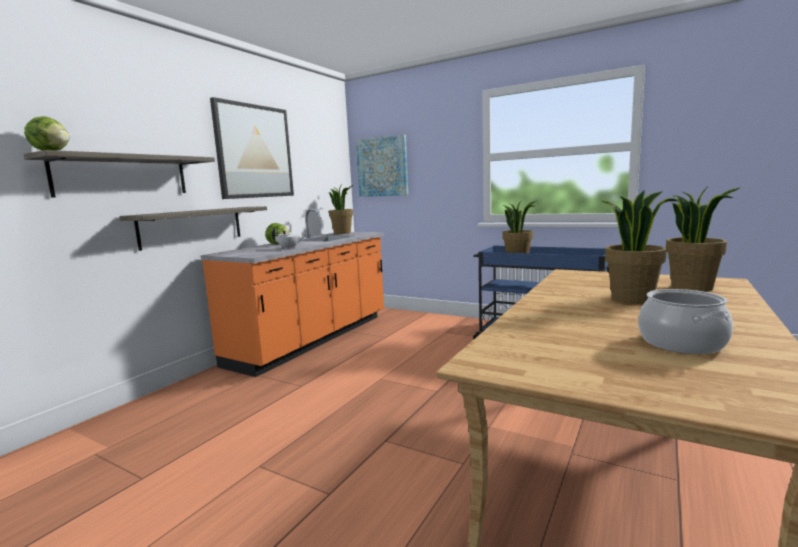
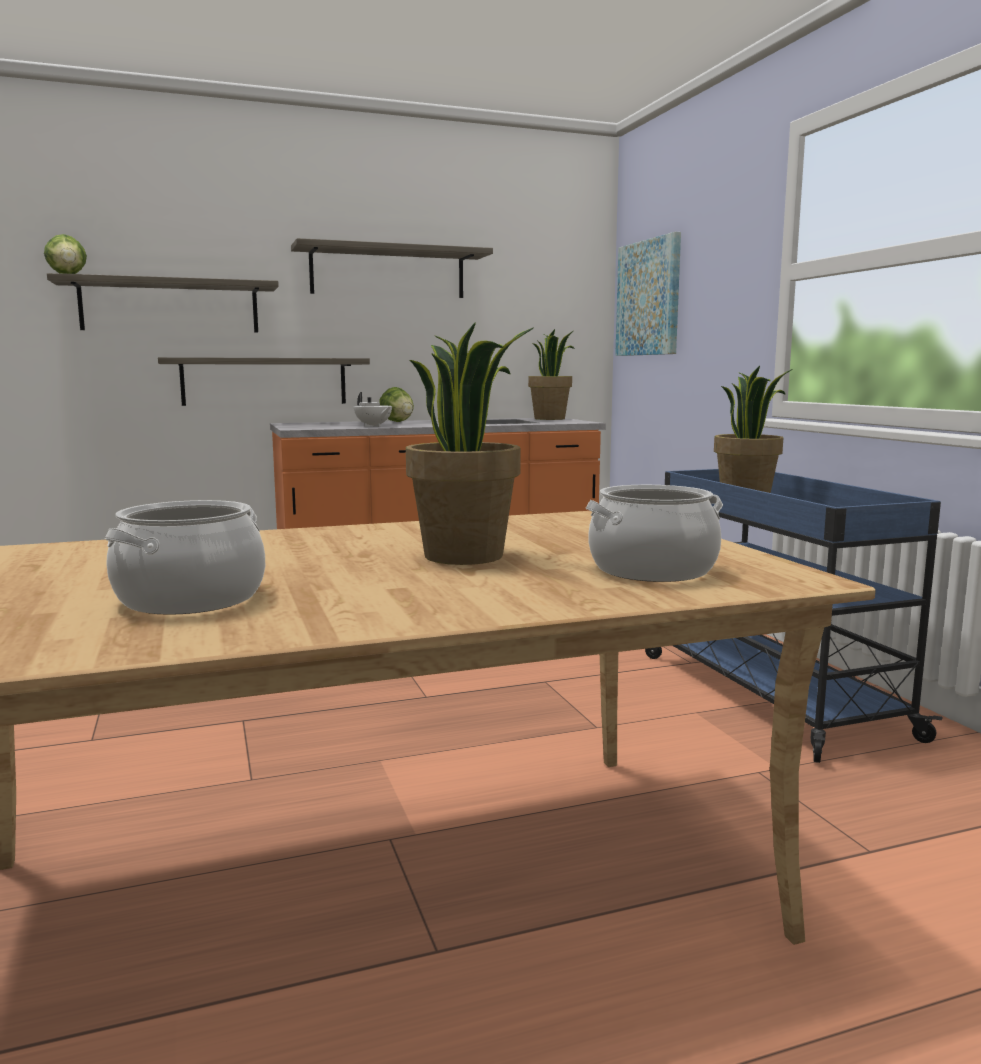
camera: 40 degrees right, 0 degrees up
picture [210,97,294,199] -> shelf [291,238,493,298]
potted plant [666,186,740,292] -> cooking pot [585,485,723,582]

